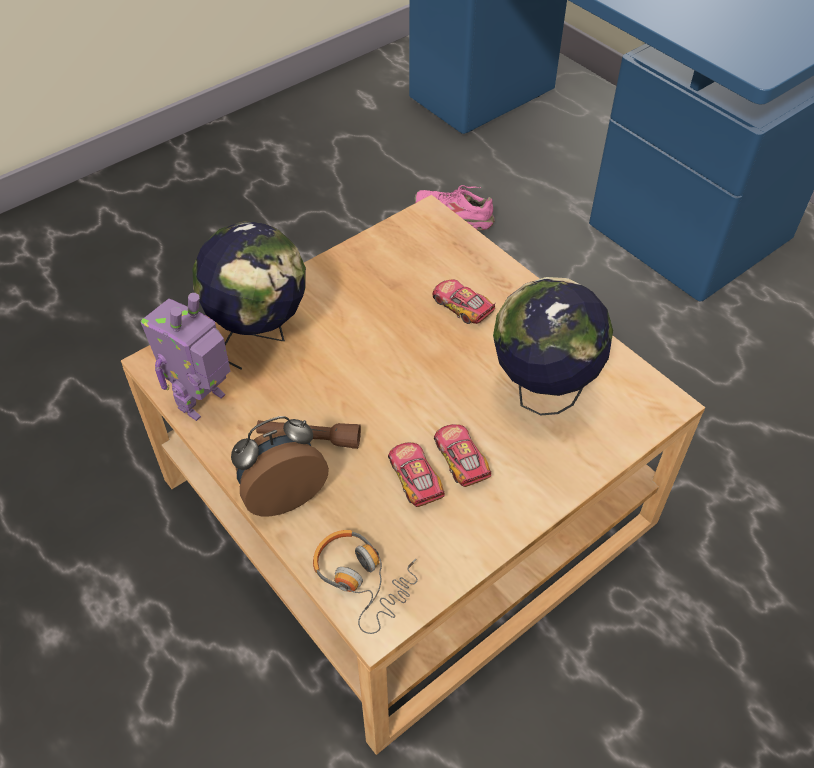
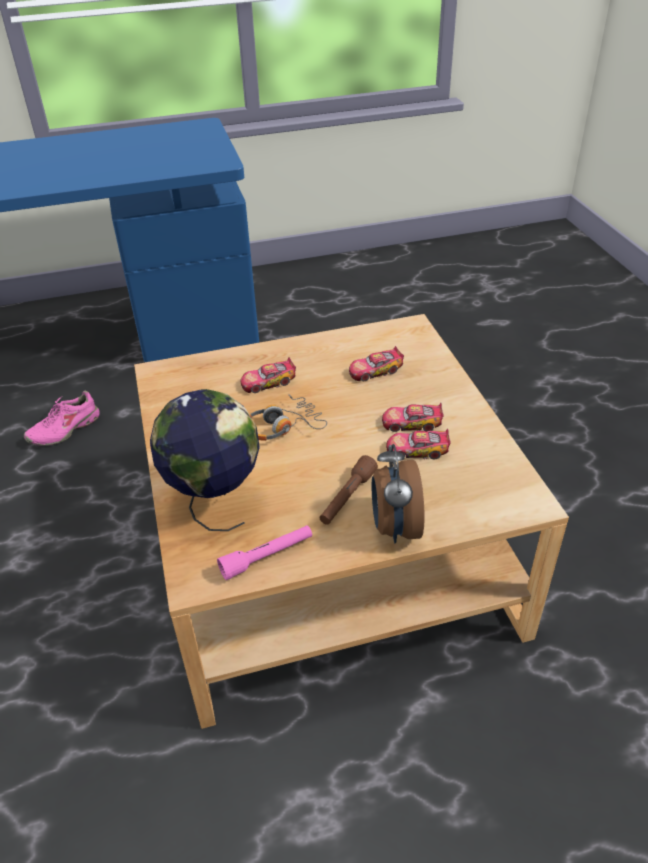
camera: 65 degrees left, 10 degrees down
toy robot [141,293,230,421] -> pink flashlight [217,525,312,580]
headphones [313,530,418,634] -> headphones moved to [249,395,327,441]
globe [493,277,613,416] -> toy car [349,346,404,381]

